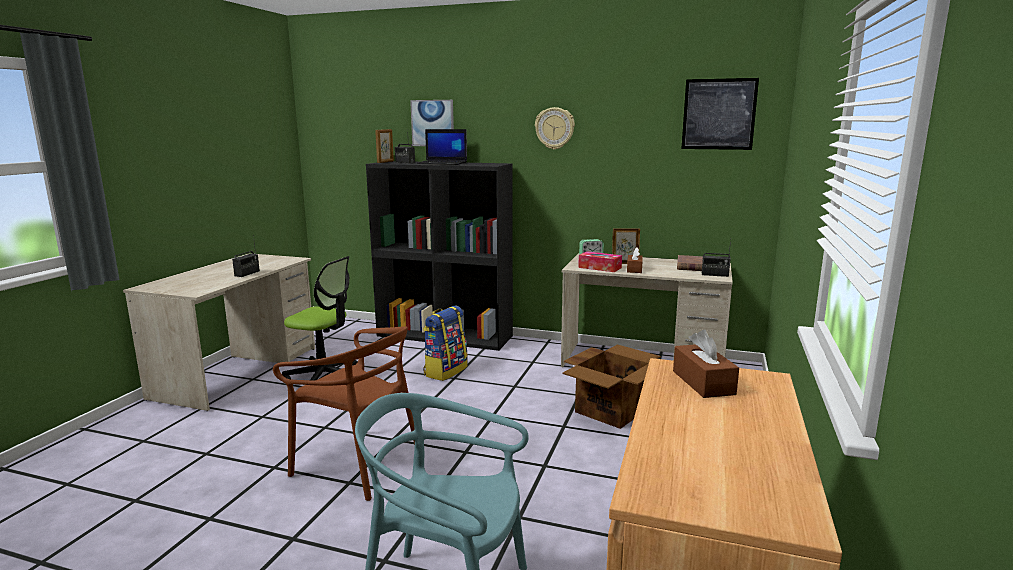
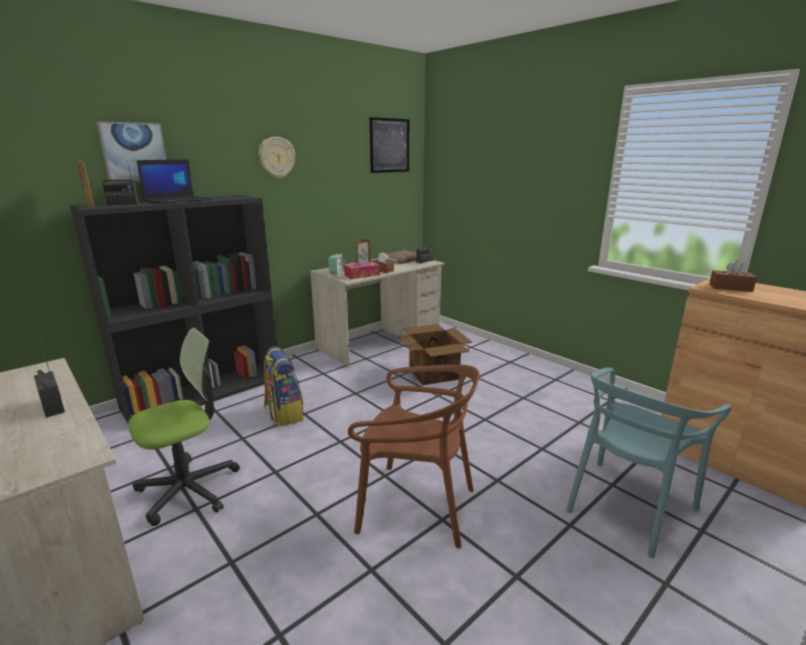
camera: 60 degrees left, 5 degrees up
brown chair [273,326,415,501] -> brown chair turned 45 degrees clockwise [348,365,480,548]

